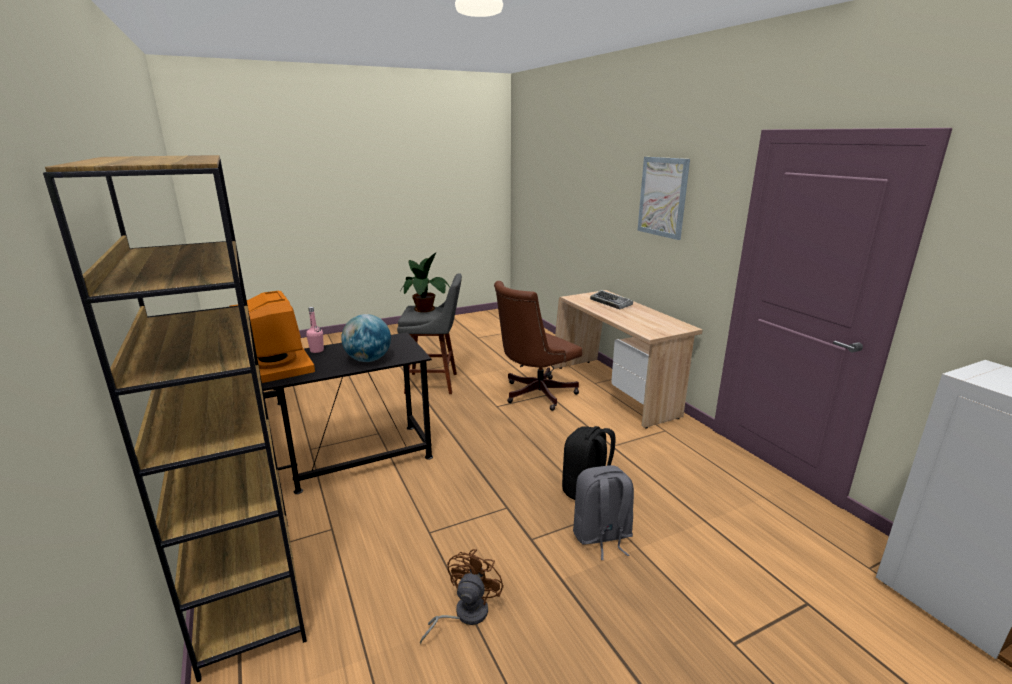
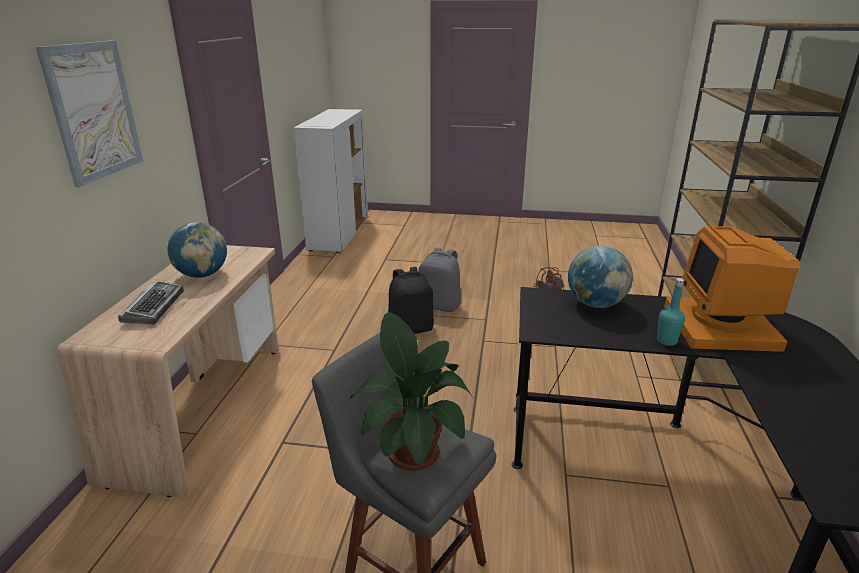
camera: 145 degrees left, 5 degrees up
pink bottle [306,307,324,353] -> turquoise bottle [657,278,685,346]
brown office chair [494,281,582,411] -> none
none -> globe [167,222,227,278]

